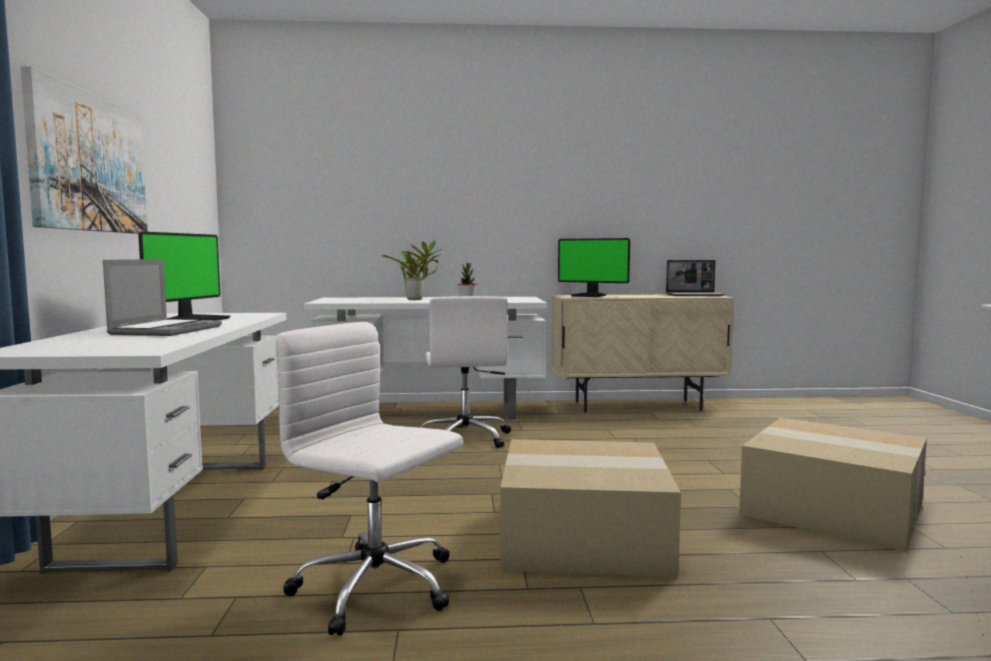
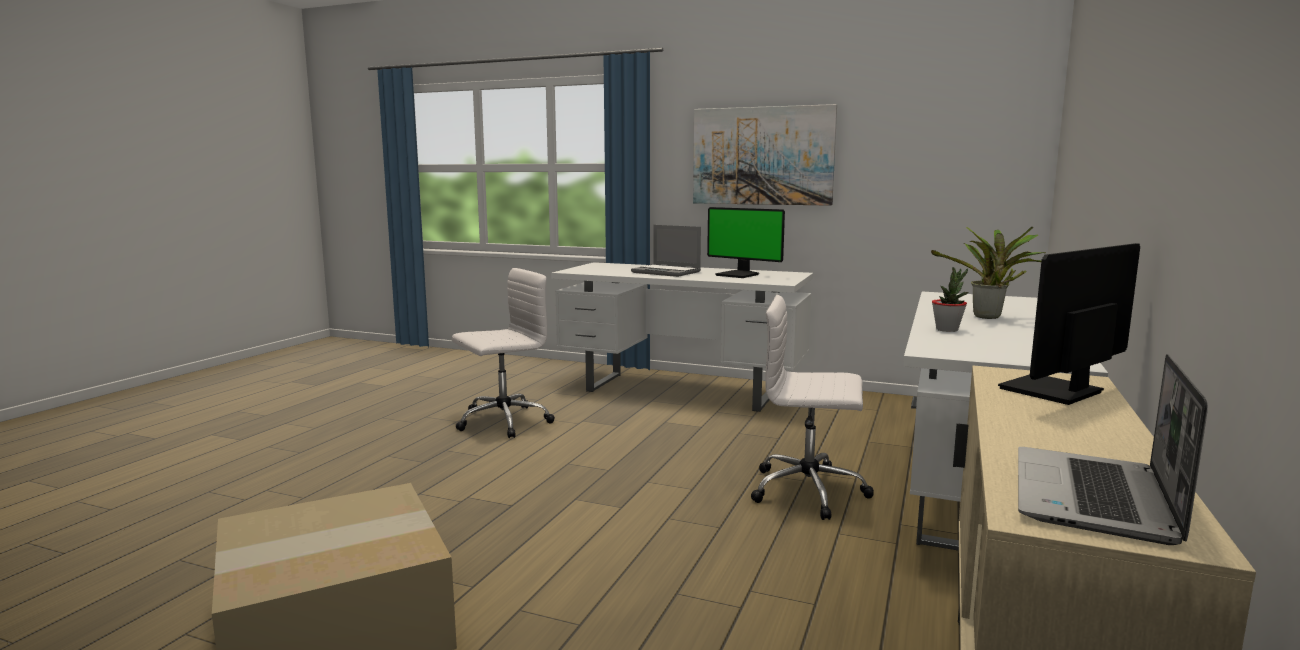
camera: 115 degrees right, 5 degrees up
cardboard box [500,439,681,577] -> none

